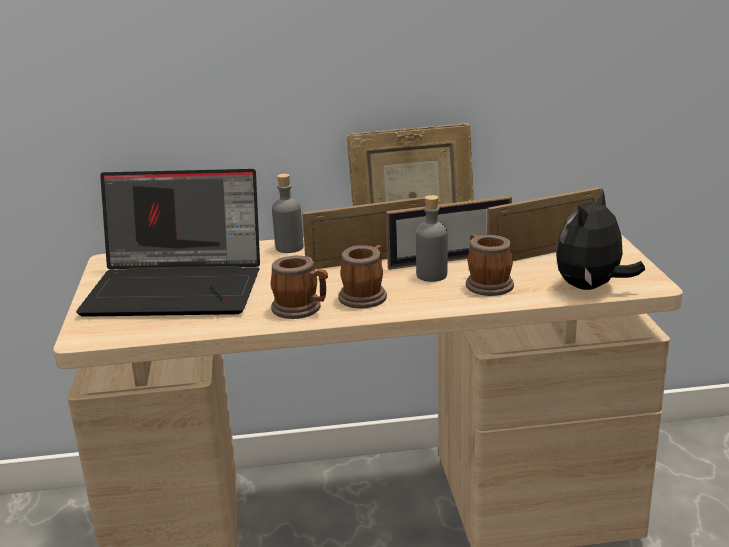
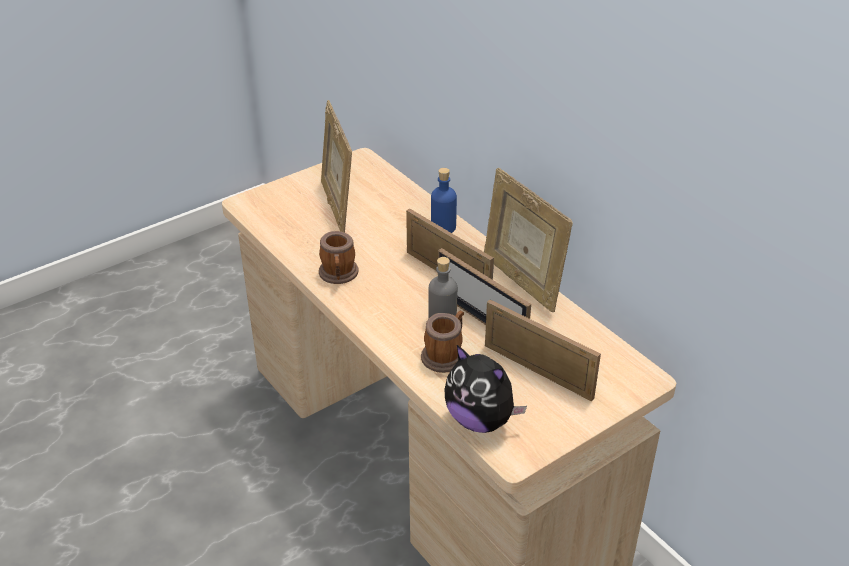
camera: 60 degrees right, 15 degrees up
laptop [76,169,260,317] -> picture frame [321,100,352,233]
grey bottle [272,174,304,253] -> blue bottle [431,168,457,233]
mug [338,245,387,308] -> none
plush toy [556,189,645,290] -> plush toy turned 150 degrees counterclockwise [445,345,527,433]

